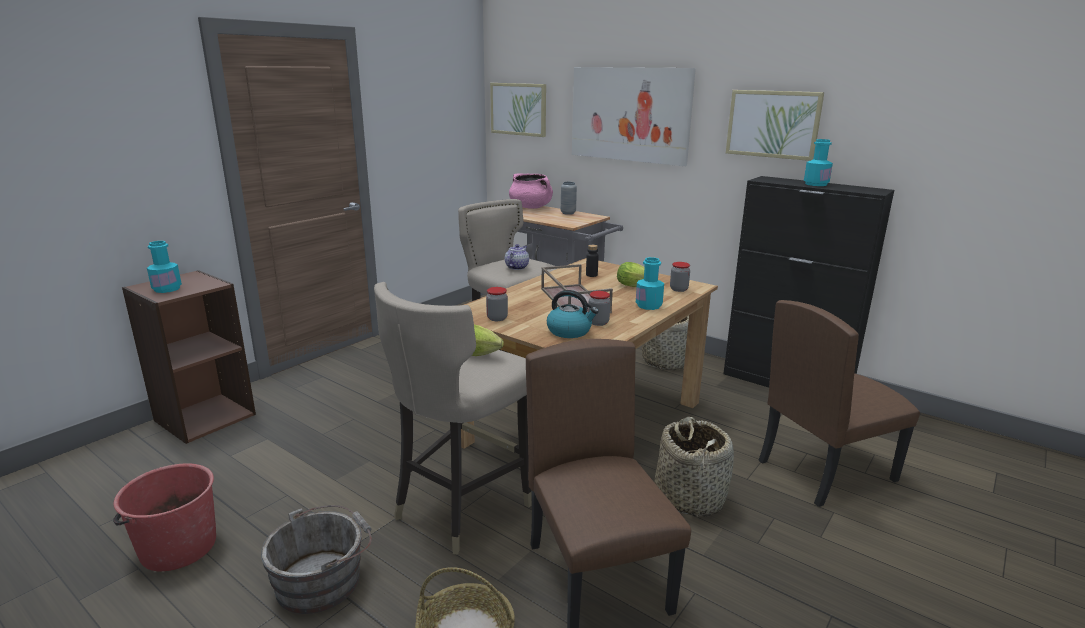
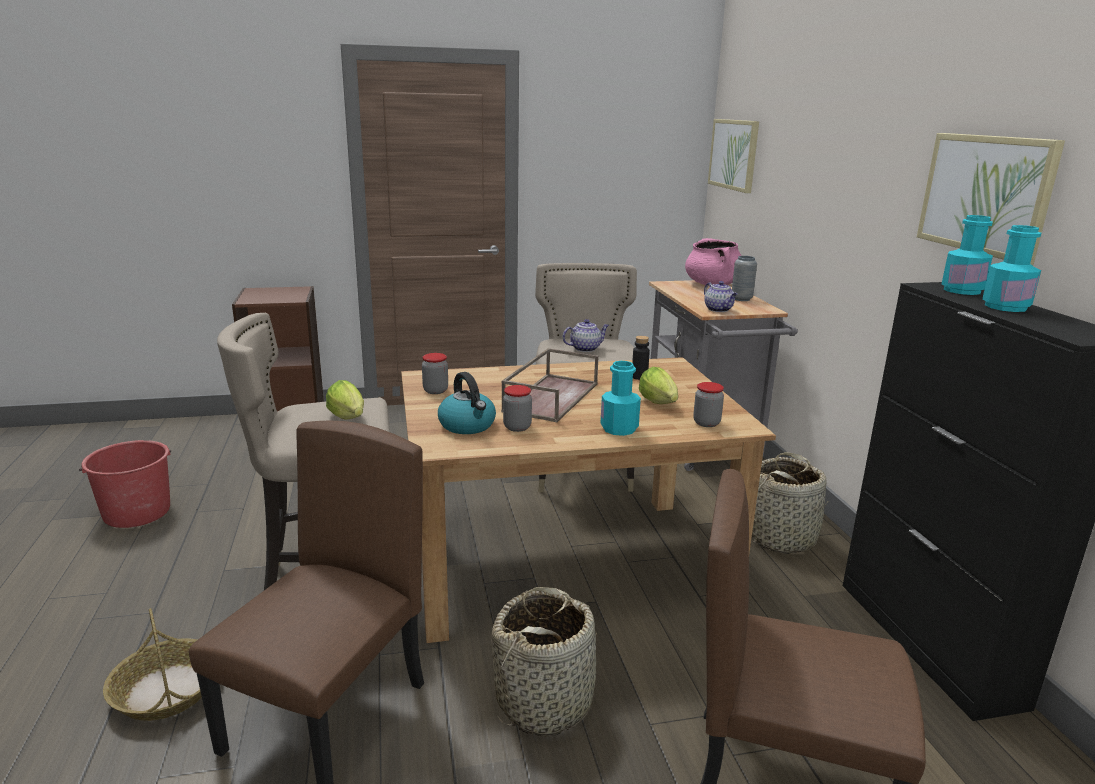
camera: 40 degrees right, 0 degrees up
turquoise bottle [147,241,182,293] -> turquoise bottle moved to [942,215,993,295]
grey bucket [261,505,372,614] -> none
picture [572,67,696,166] -> none
none -> teapot [704,281,737,312]

